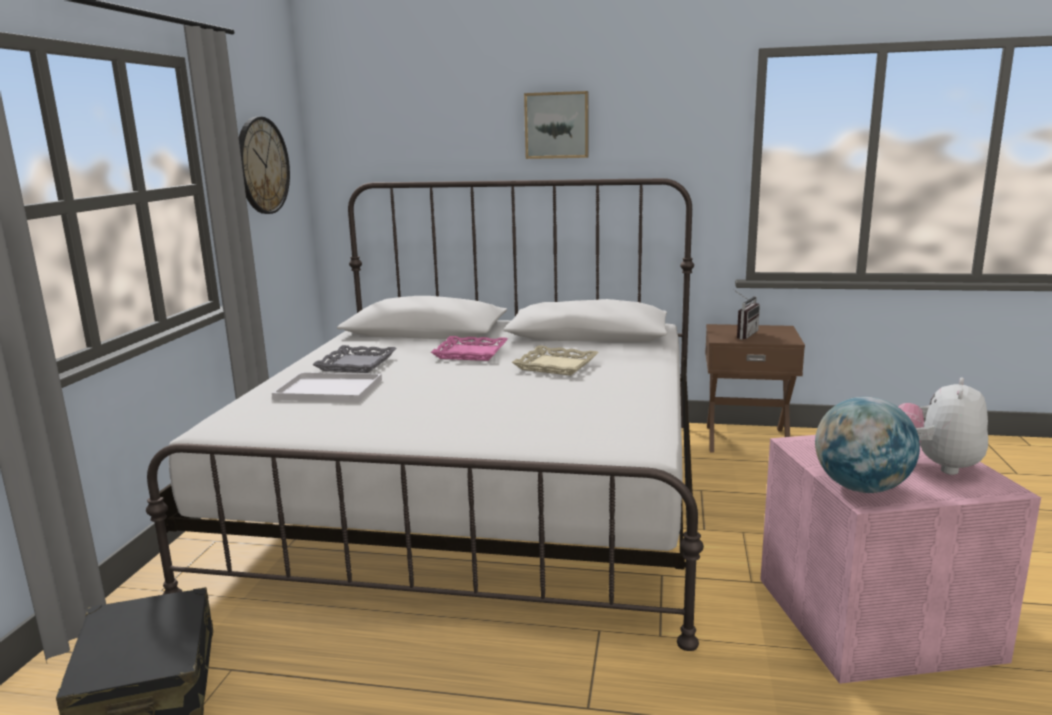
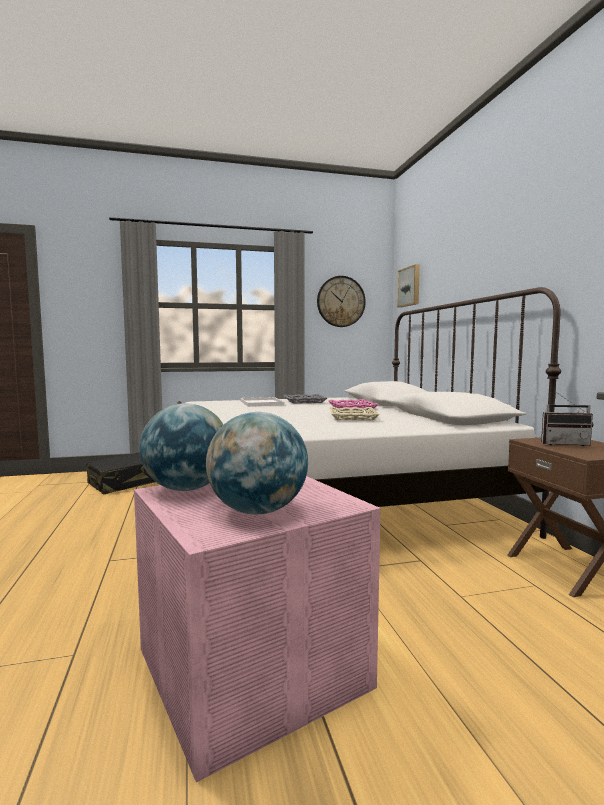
camera: 65 degrees right, 10 degrees down
picture [524,91,589,159] -> picture moved to [397,264,420,308]
plush toy [898,377,988,475] -> globe [206,412,308,515]

